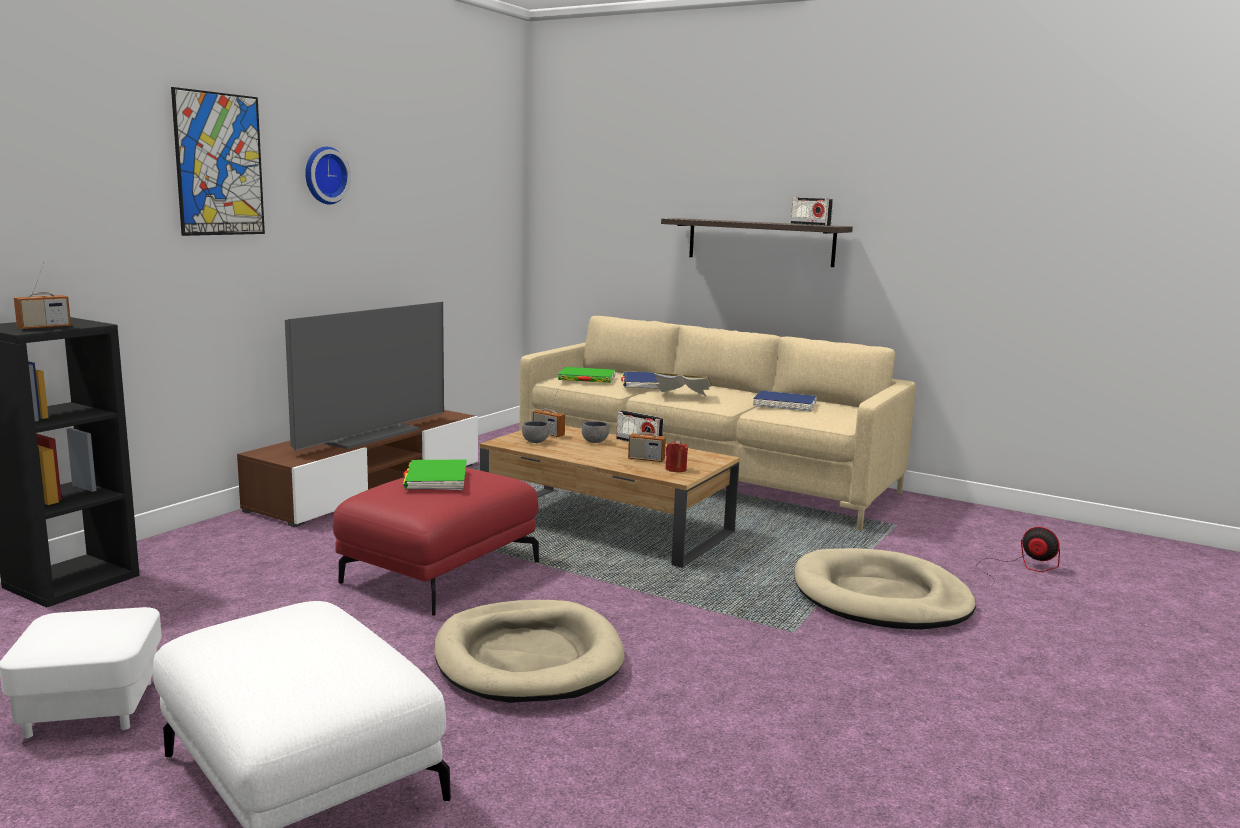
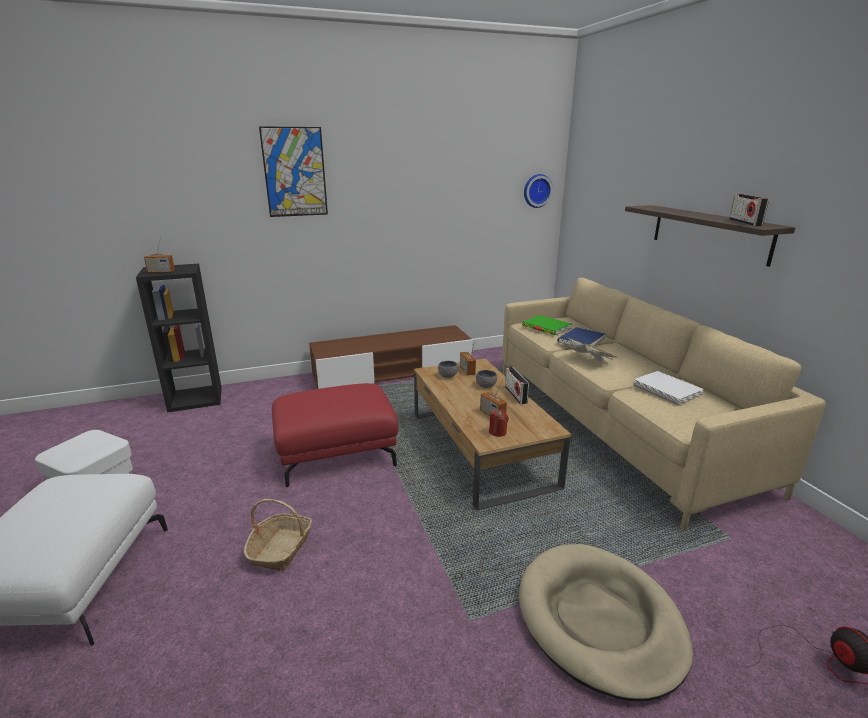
camera: 40 degrees right, 10 degrees up
television [285,302,444,450] -> none
wall clock [305,147,351,204] -> wall clock moved to [524,174,553,208]
green book [403,459,467,490] -> none
beige dog bed [434,600,625,703] -> basket [244,499,312,571]
blue book [753,391,817,412] -> white book [633,371,704,406]

